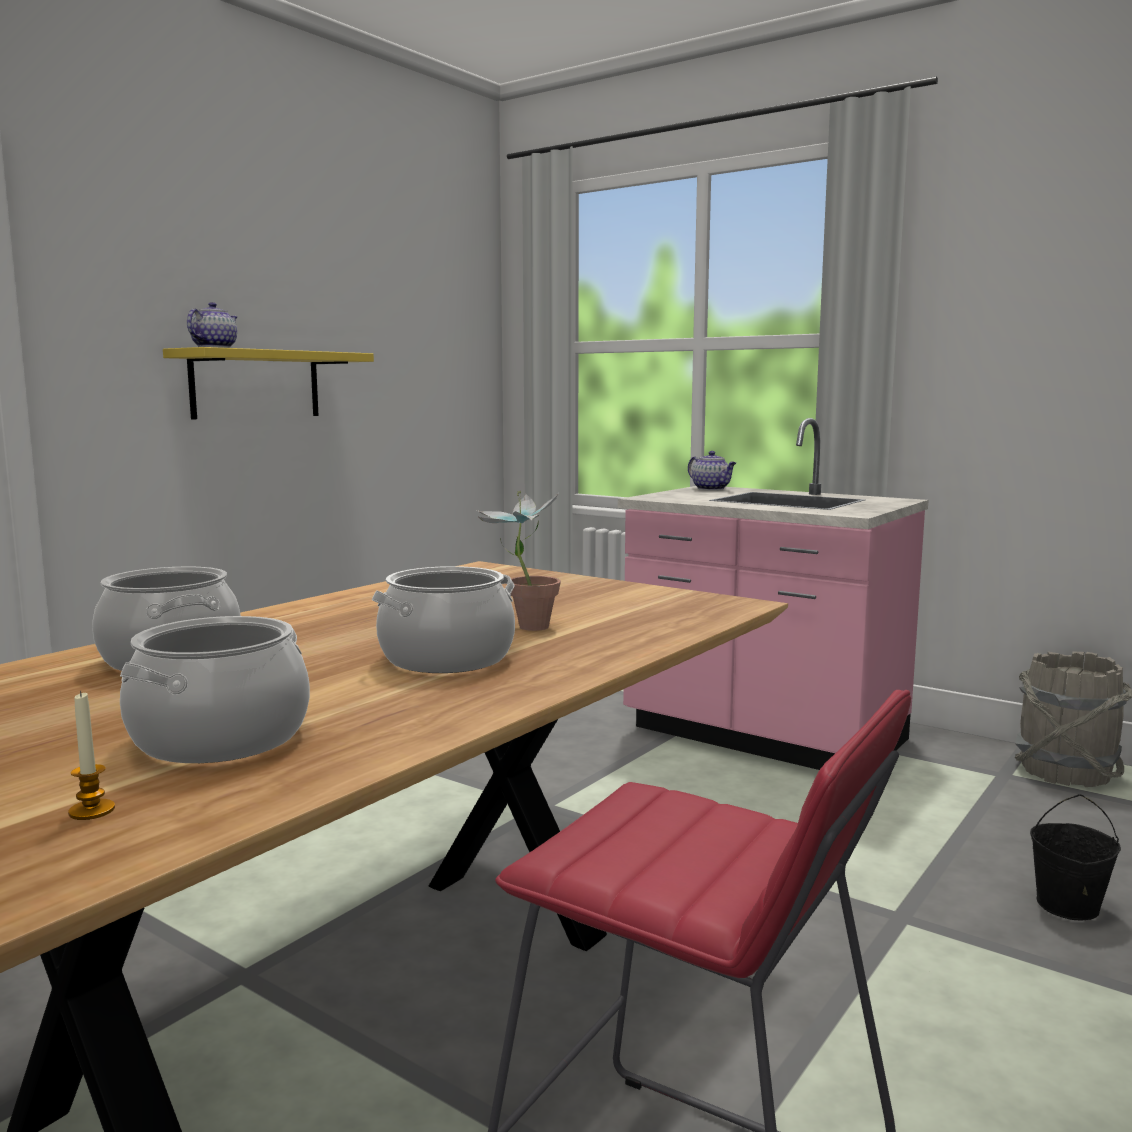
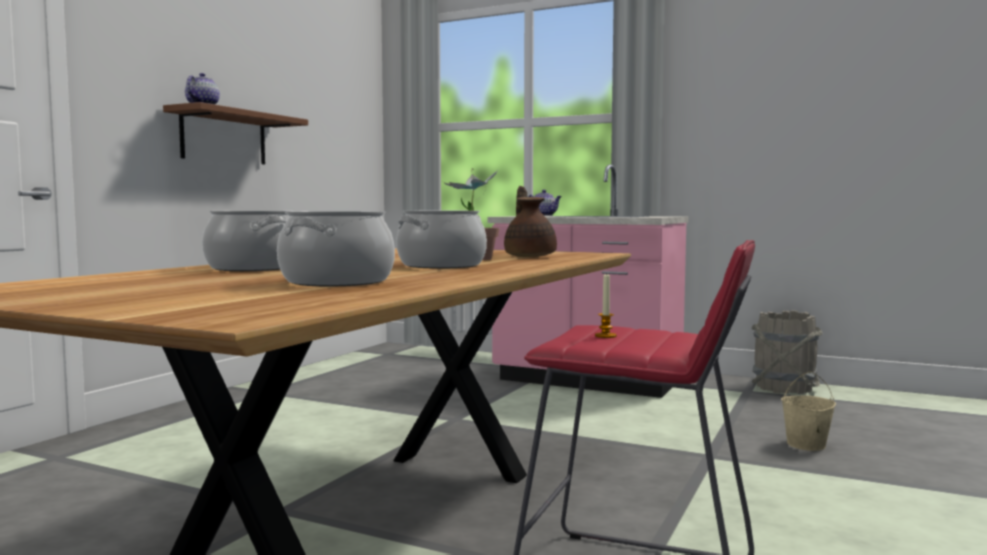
camera: 10 degrees left, 5 degrees down
candle [68,691,115,820] -> candle moved to [595,273,617,338]
yellow shelf [163,347,374,419] -> brown shelf [163,102,308,164]
black bucket [1030,794,1121,920] -> beige bucket [781,371,836,451]
none -> brown teapot [504,186,557,257]

